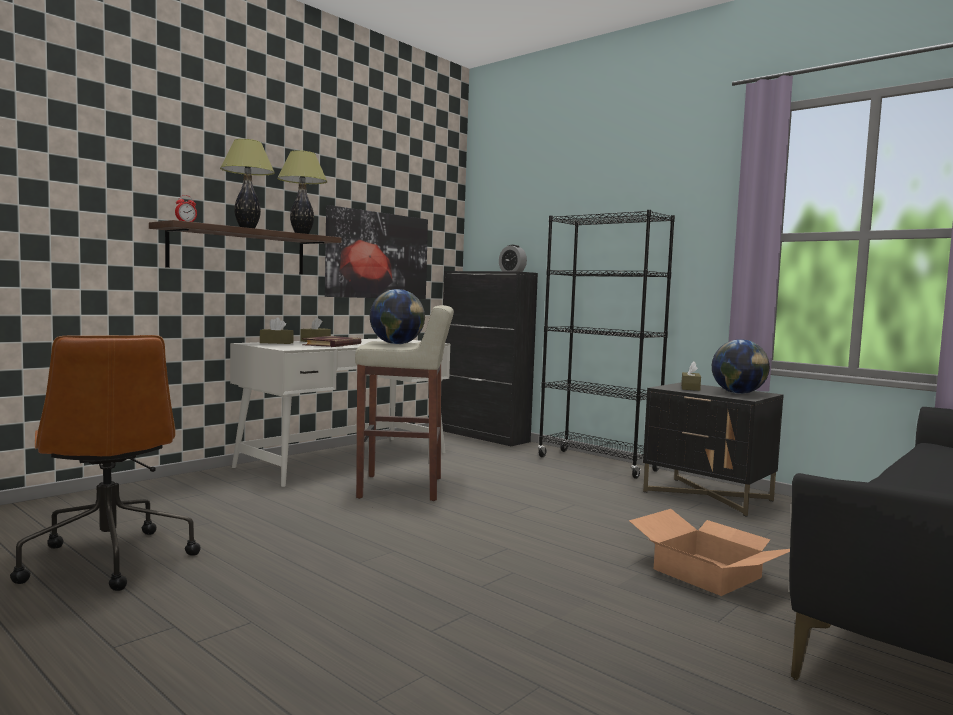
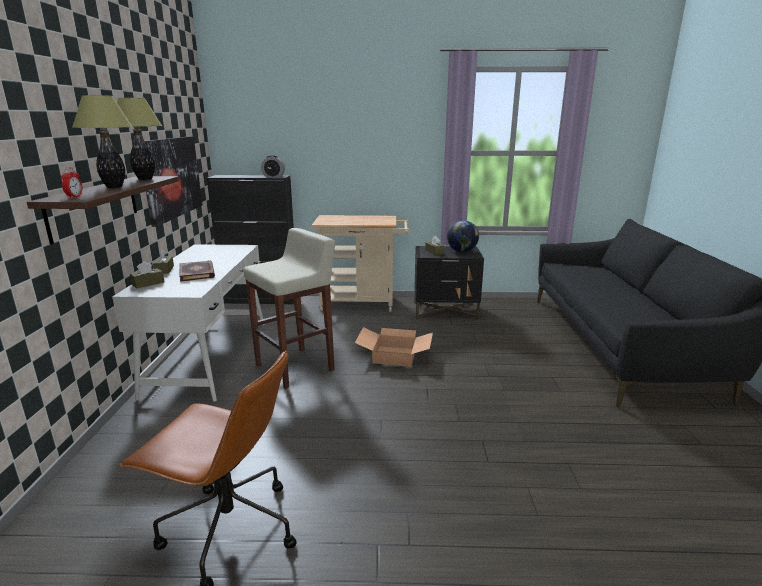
camera: 40 degrees left, 15 degrees up
globe [370,289,425,344] -> none
black bookcase [538,210,675,479] -> beige cart [312,215,410,312]
cardboard box [629,509,790,596] -> cardboard box moved to [355,327,433,367]

